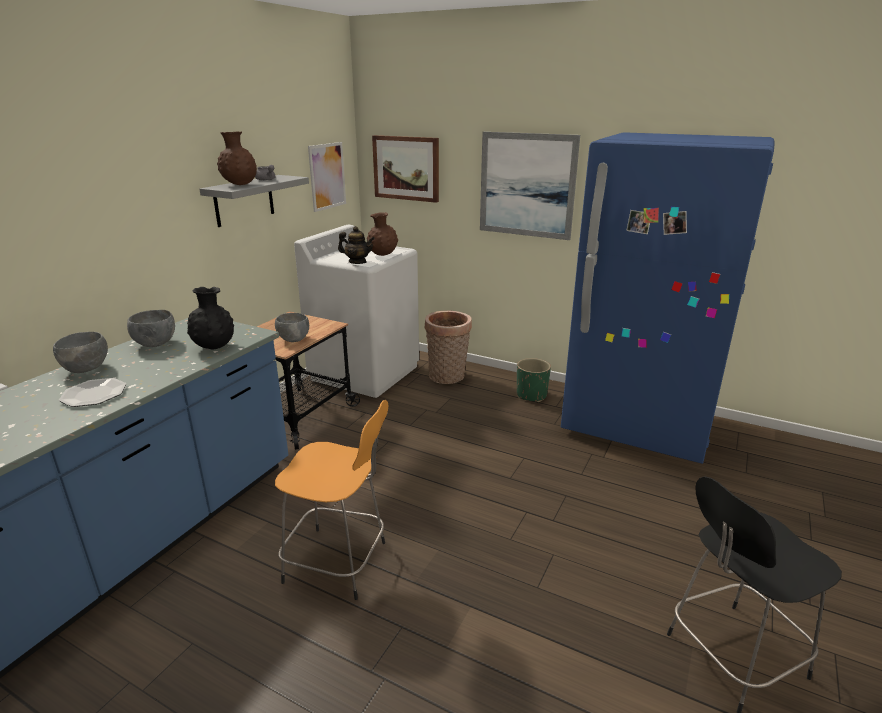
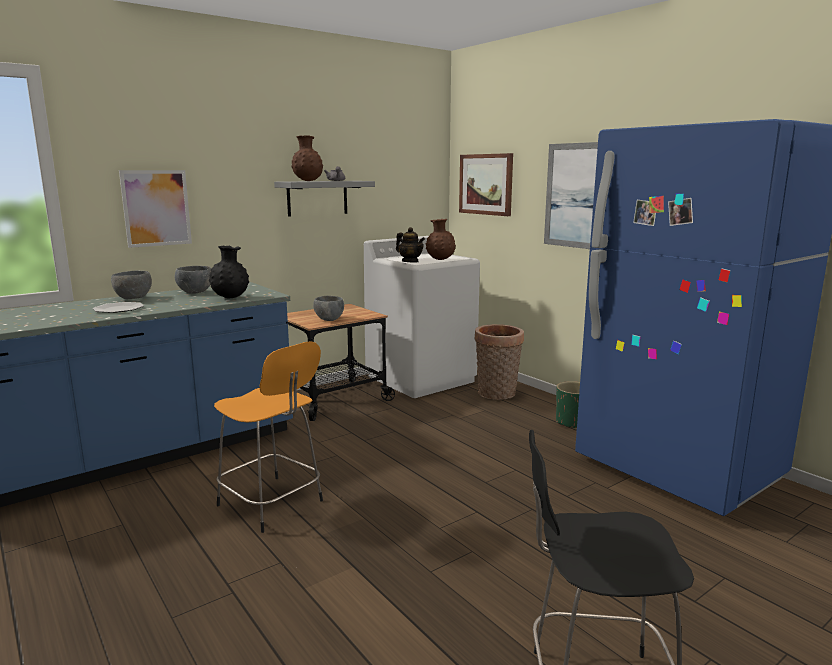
camera: 25 degrees right, 10 degrees down
picture [308,142,346,212] -> picture moved to [119,170,192,248]

